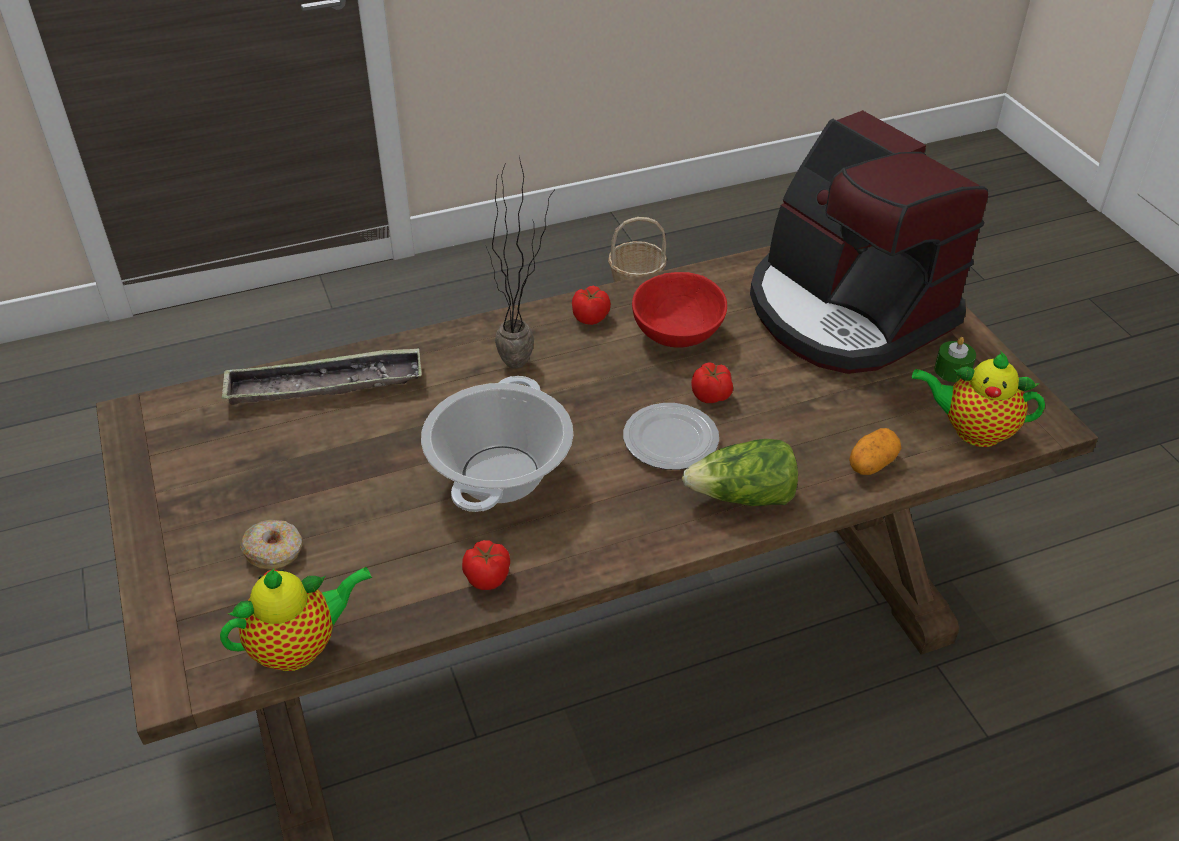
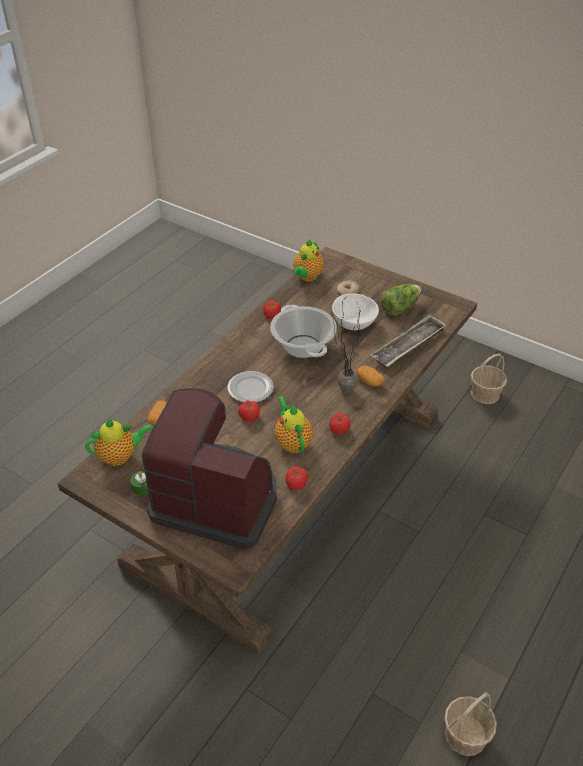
camera: 145 degrees right, 0 degrees up
red bowl [632,272,727,348] -> teapot [274,396,313,453]
lettuce [682,439,798,506] -> lettuce moved to [380,284,421,316]
none -> tomato [286,466,308,490]
none -> white bowl [332,293,379,330]
none -> potato [356,366,384,387]
none -> basket [471,354,507,404]

